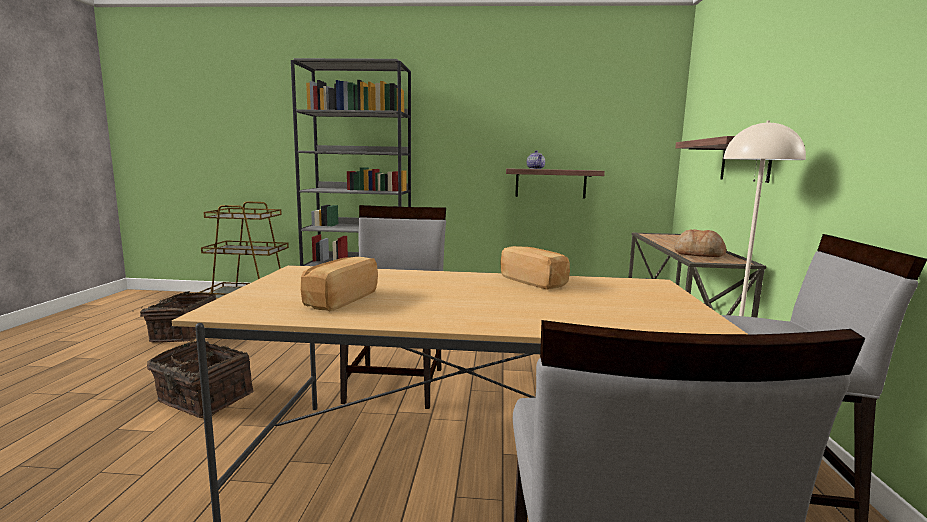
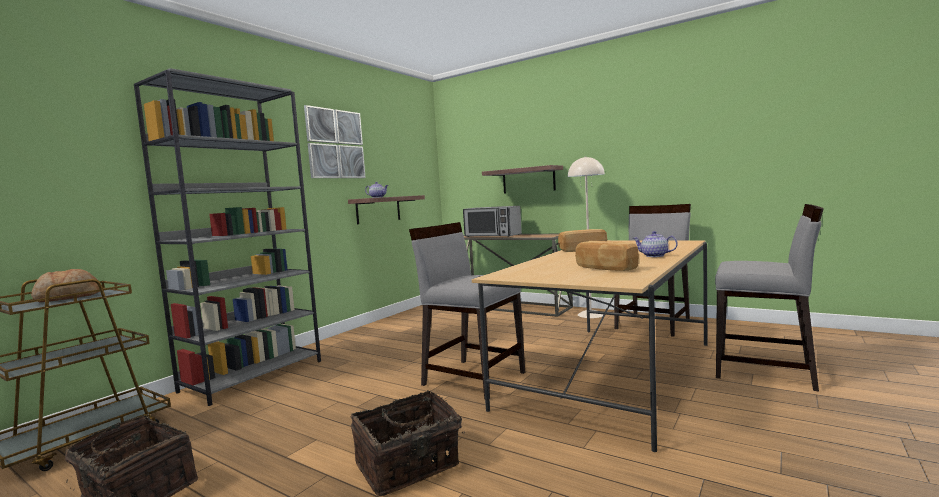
camera: 60 degrees left, 5 degrees down
bread [674,229,727,257] -> bread moved to [31,269,100,302]
none -> picture [304,105,366,178]
none -> microwave [463,206,522,237]
none -> teapot [633,231,678,257]

